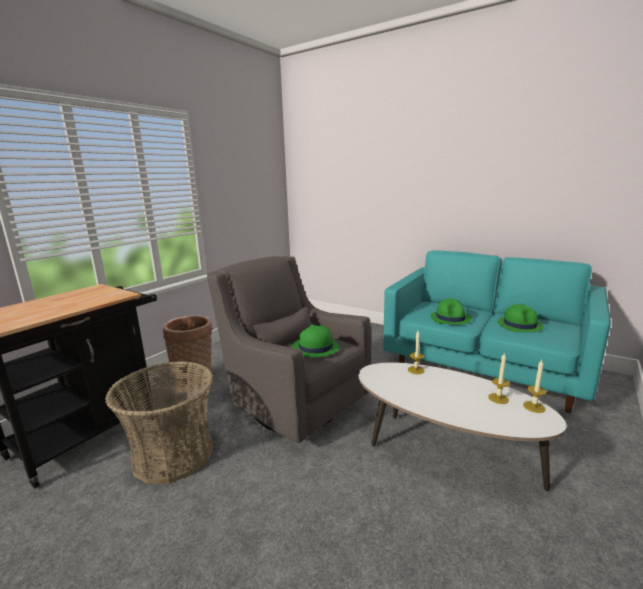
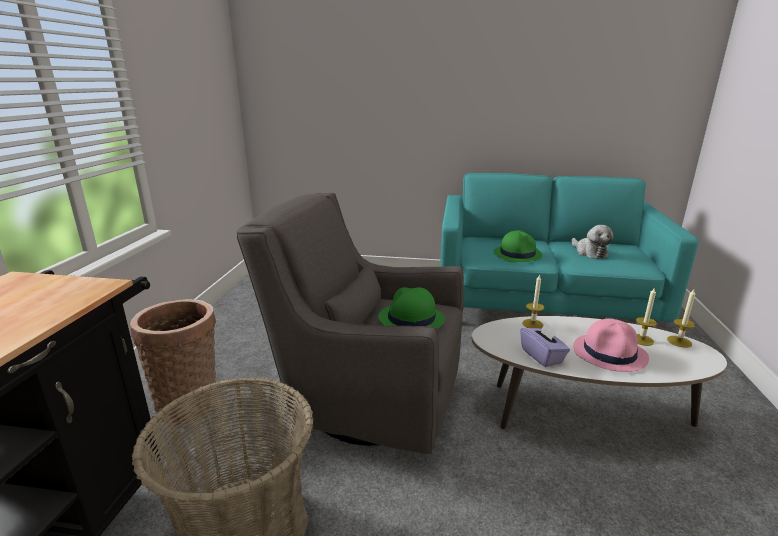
camera: 25 degrees left, 5 degrees up
green hat [497,304,544,332] -> plush toy [572,225,613,259]
none -> purple tissue box [520,322,570,367]
none -> pink hat [573,319,649,372]

